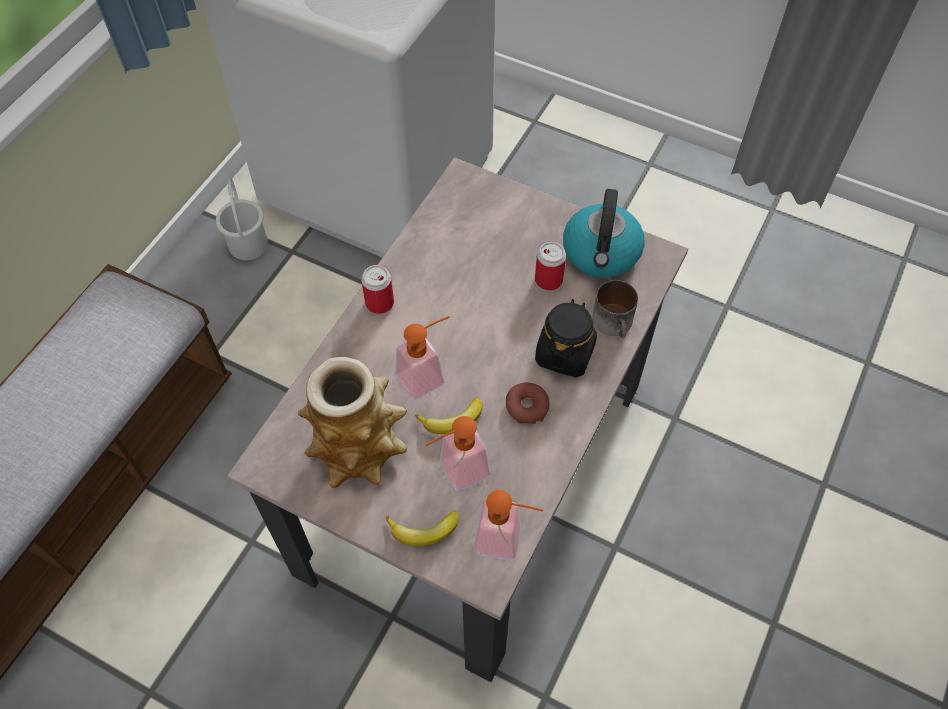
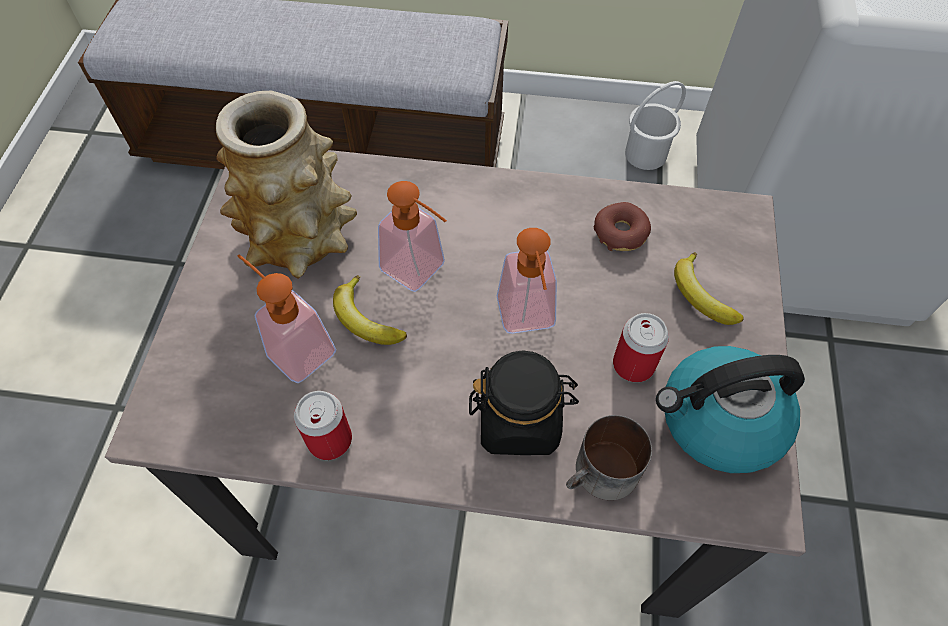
camera: 70 degrees right, 0 degrees up
can [361,265,394,314] -> can moved to [294,391,352,460]
banana [386,511,459,546] -> banana moved to [674,252,744,325]
soap dispenser [473,490,543,560] -> soap dispenser moved to [497,228,557,334]
donut [506,383,550,424] -> donut moved to [594,202,651,251]

